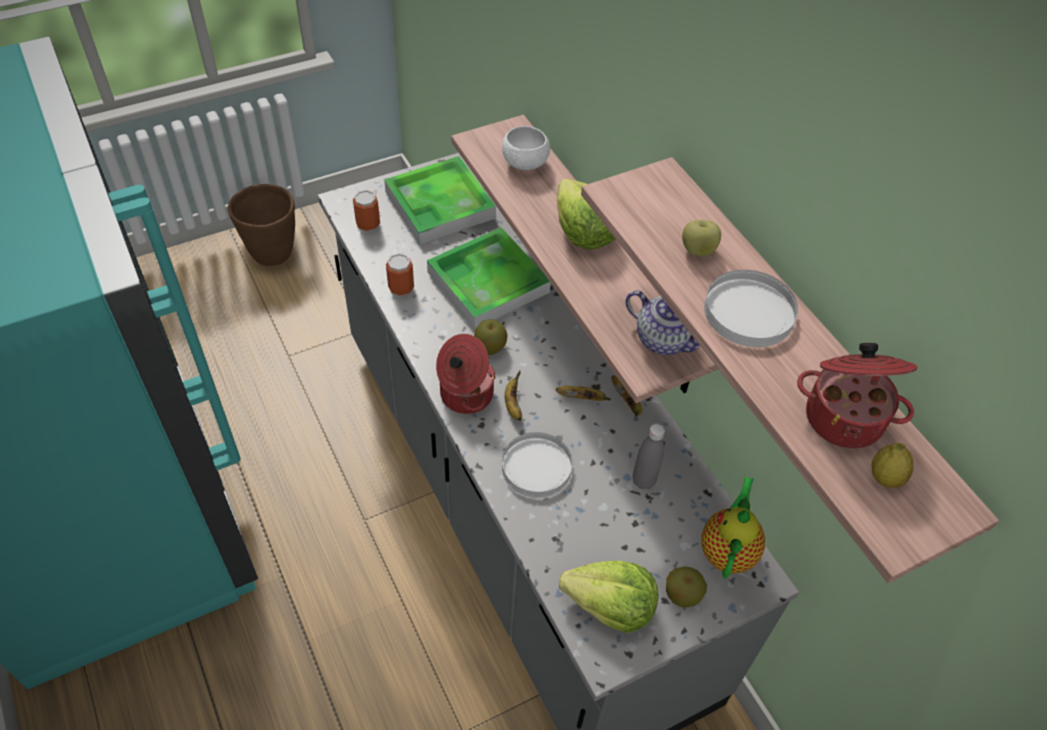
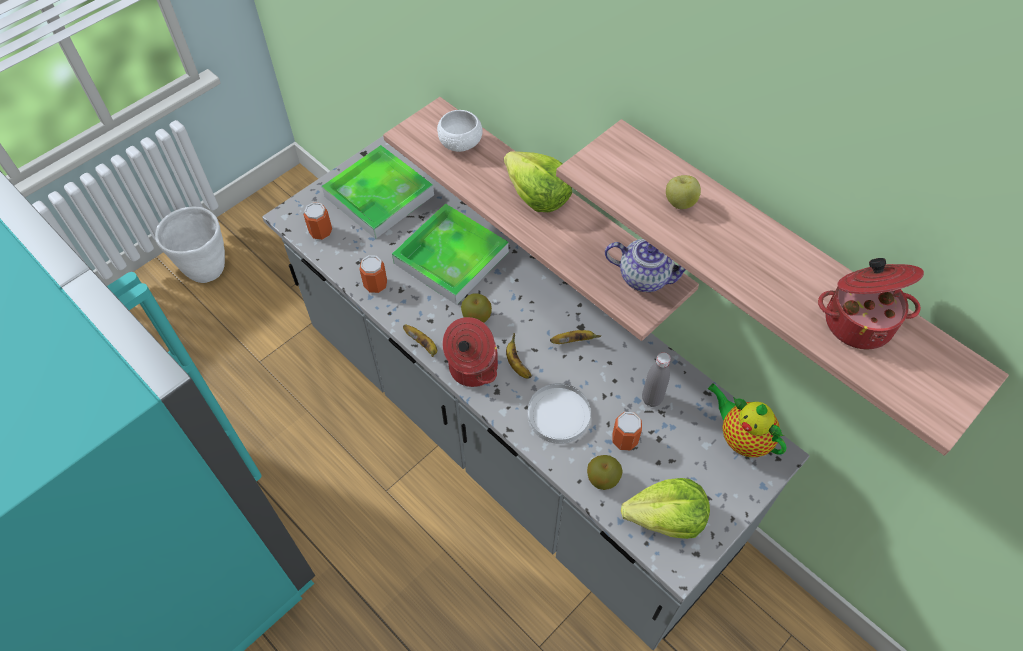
camera: 15 degrees left, 5 degrees up
brown planter [228,184,295,266] -> white planter [155,206,225,283]
banana [611,375,642,416] -> banana moved to [403,325,437,357]
apple [666,566,707,608] -> apple moved to [587,455,623,490]
teapot [701,476,765,579] -> teapot turned 45 degrees counterclockwise [707,383,786,457]
white plate [704,270,798,347] -> none
lemon [871,442,913,488] -> none
none -> can [613,412,642,451]

